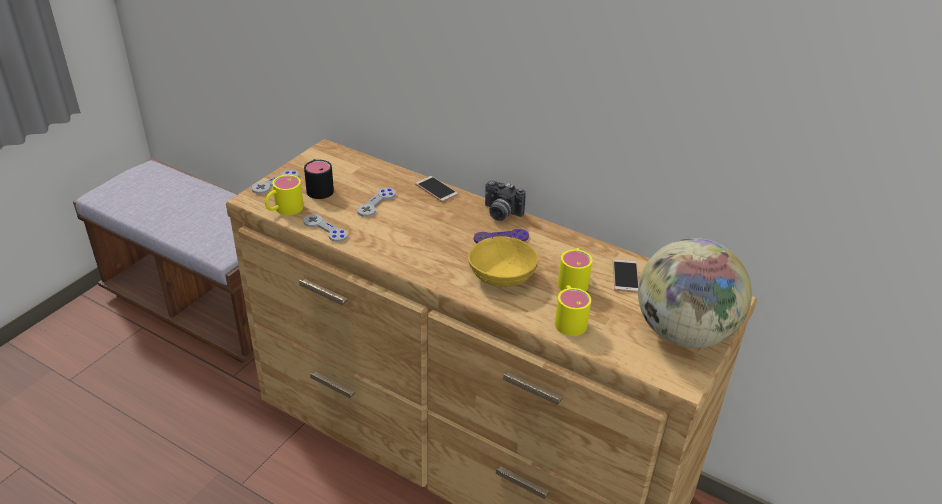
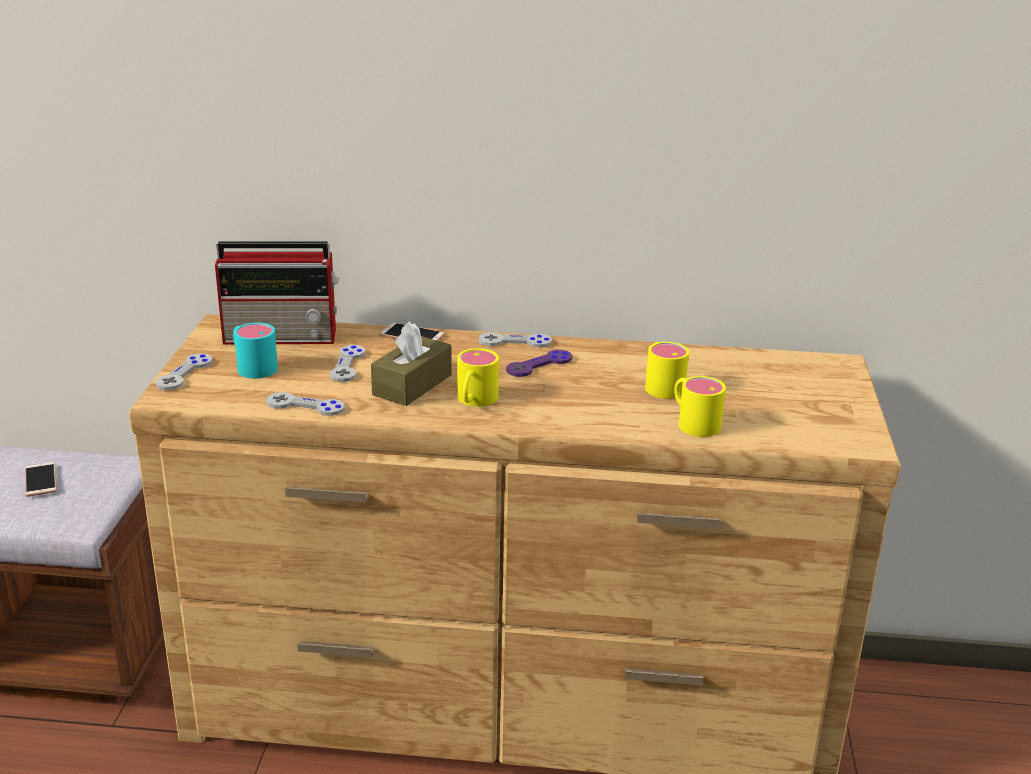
camera: 25 degrees left, 10 degrees down
yellow mug [265,175,304,215] -> yellow mug moved to [457,348,499,407]
black mug [304,159,334,199] -> turquoise mug [233,323,278,378]
yellow bowl [468,236,538,287] -> none
camera [485,180,526,221] -> grey game controller [479,332,552,348]
phone [613,259,639,293] -> phone moved to [25,462,57,497]
globe [638,238,752,348] -> none
none -> radio [215,242,339,345]
none -> brown tissue box [371,321,452,406]

